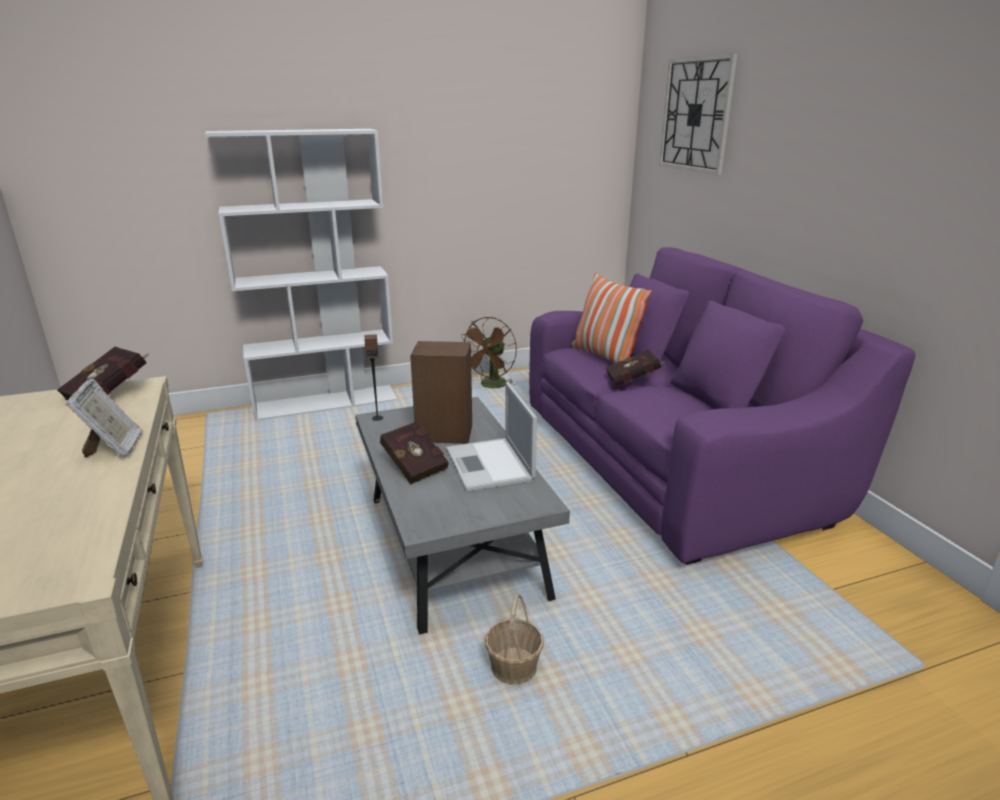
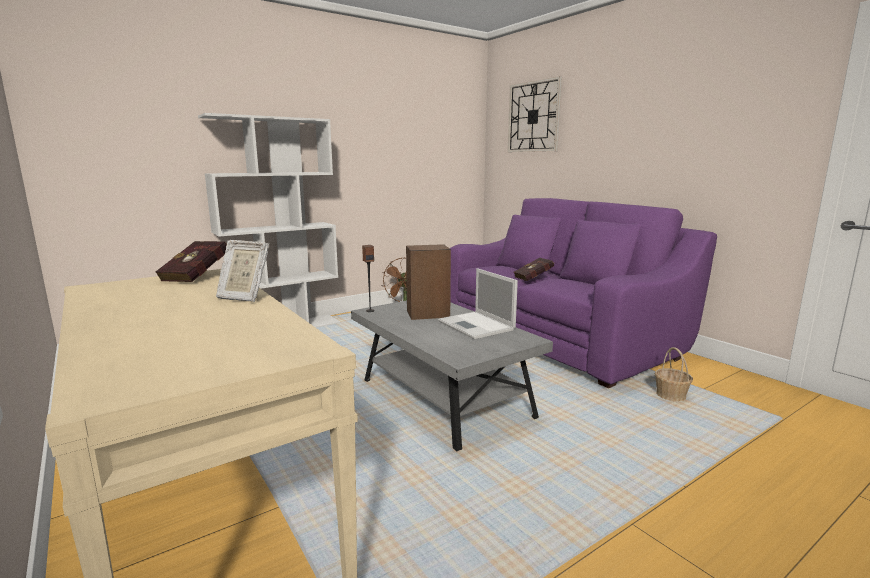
camera: 15 degrees left, 10 degrees down
picture frame [66,379,143,458] -> picture frame turned 135 degrees clockwise [216,240,269,302]
red book [380,422,449,484] -> none
basket [485,593,544,685] -> basket moved to [655,347,693,401]
pillow [571,273,652,364] -> none

